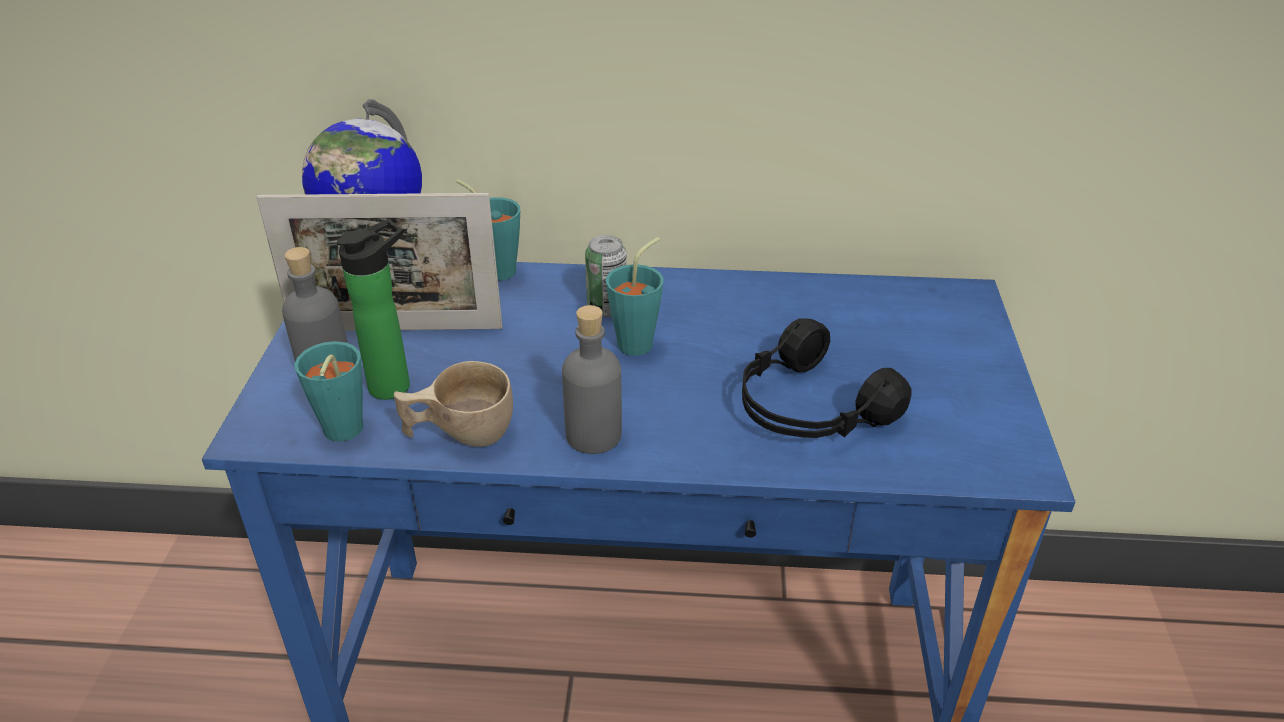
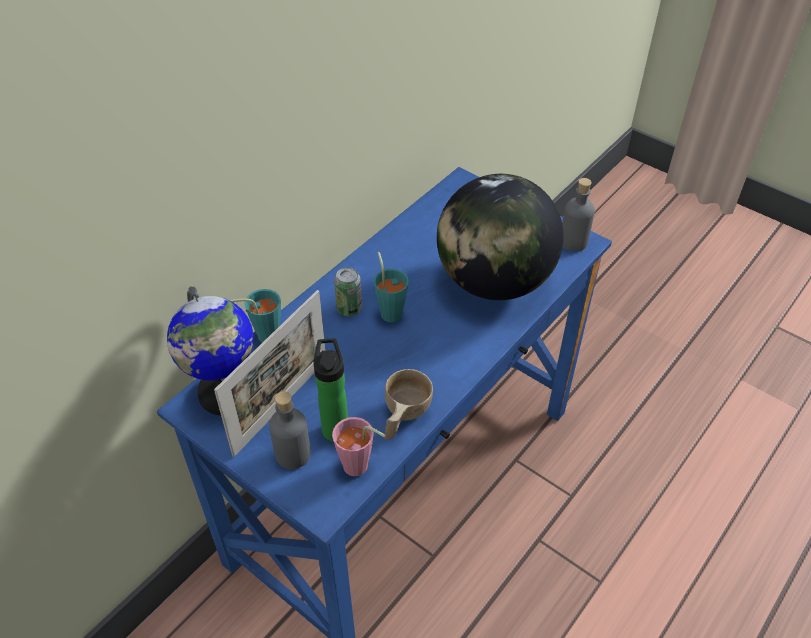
camera: 55 degrees left, 10 degrees up
turquoise cup [294,341,363,442] -> pink cup [332,417,385,476]
grey bottle [562,305,622,454] -> grey bottle moved to [562,178,595,252]
black headphones [742,318,911,438] -> globe [437,174,564,300]

